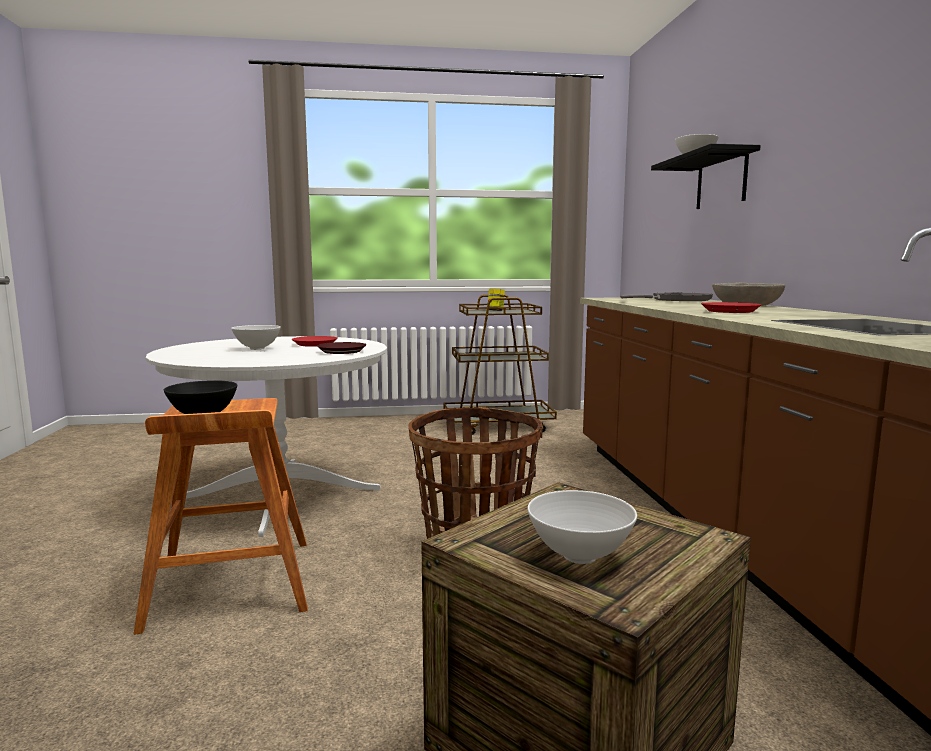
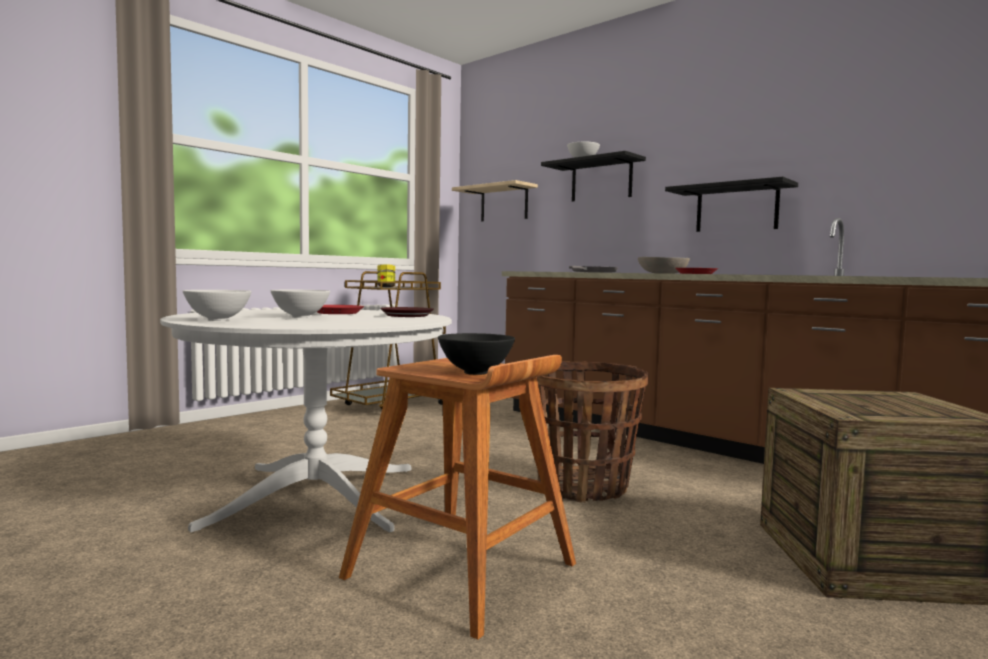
camera: 40 degrees left, 5 degrees down
white bowl [527,490,637,564] -> white bowl moved to [183,290,251,321]
none -> beige shelf [452,180,538,221]
none -> black shelf [665,177,798,232]

